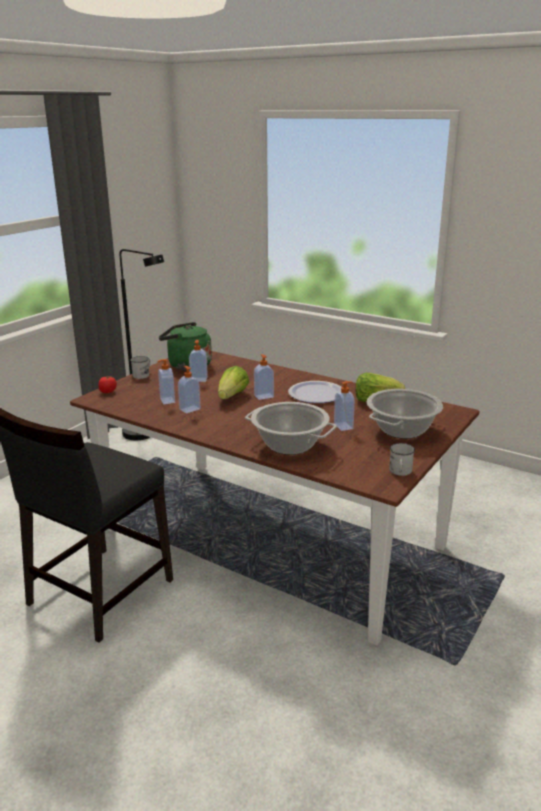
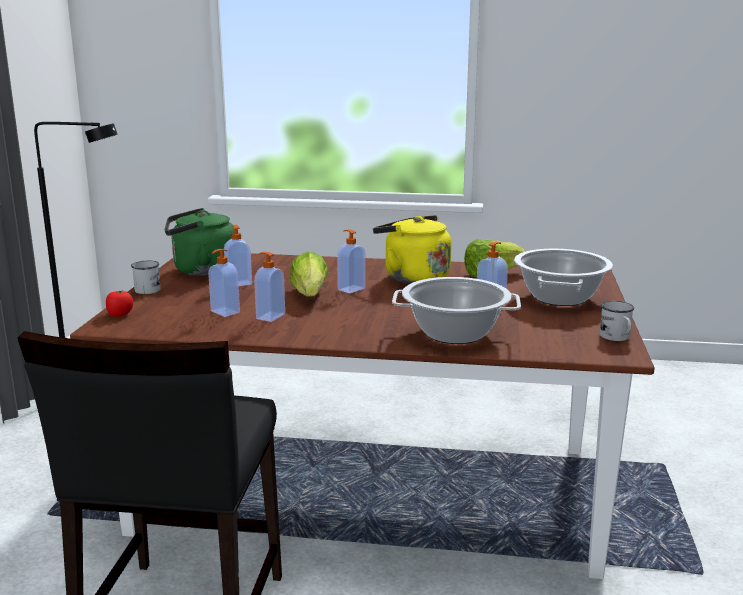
camera: 25 degrees left, 5 degrees down
plate [288,381,341,403] -> yellow kettle [373,215,452,284]

